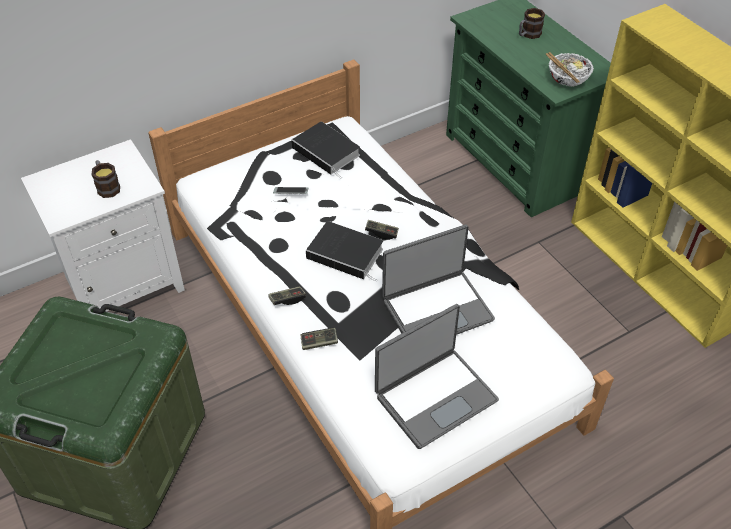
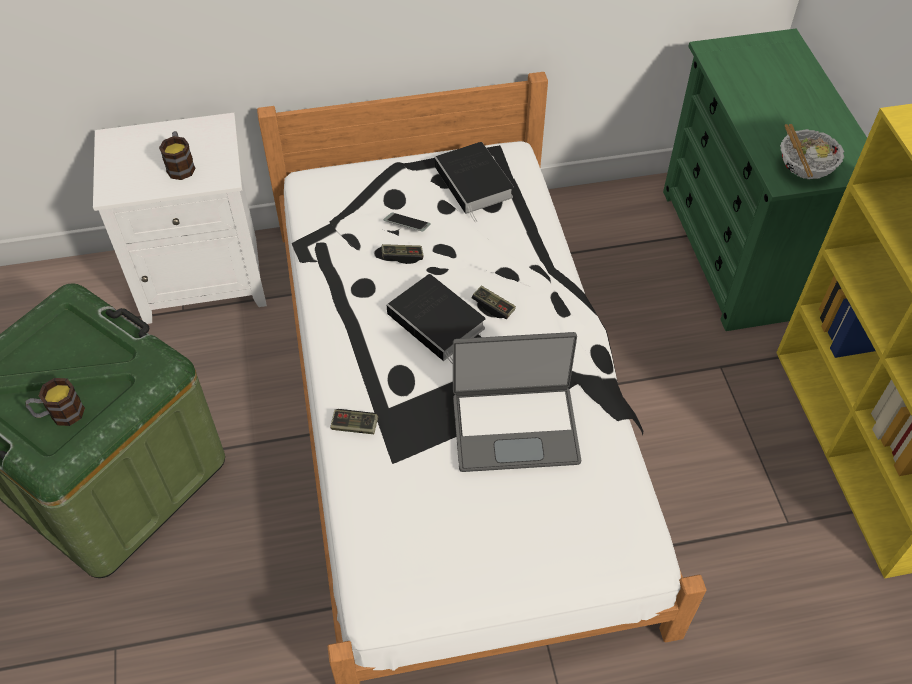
camera: 20 degrees right, 5 degrees up
game controller [268,286,306,305] -> game controller moved to [381,244,423,264]
laptop [375,304,499,449] -> none
mug [519,8,545,39] -> mug moved to [25,378,85,426]

